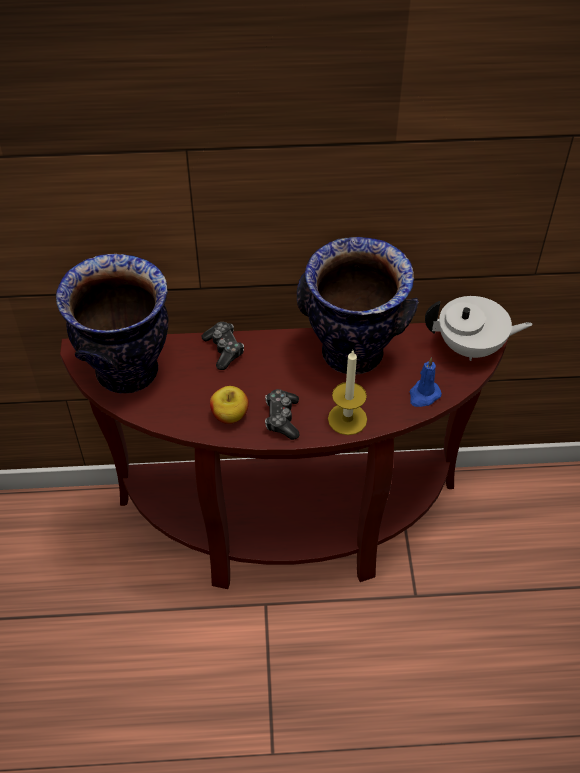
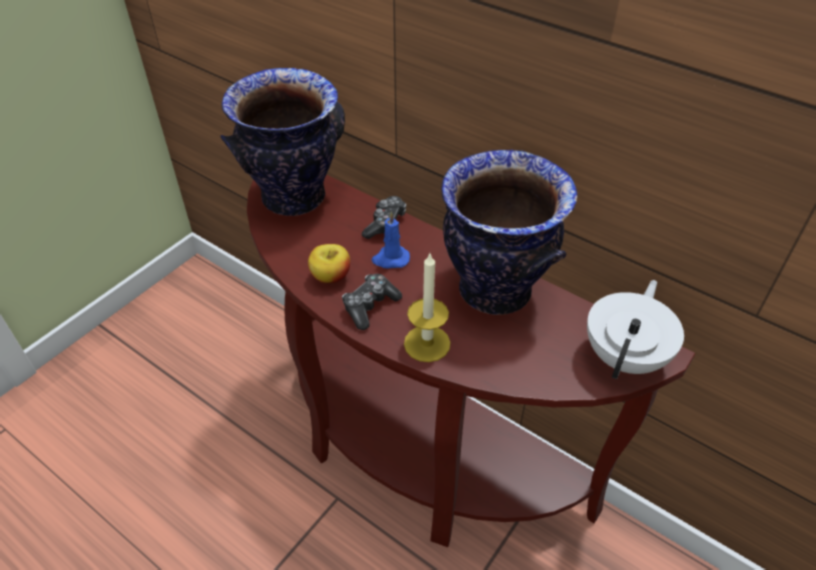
camera: 40 degrees right, 5 degrees down
blue candle [410,357,442,407] -> blue candle moved to [371,211,410,269]
white teapot [425,296,533,361] -> white teapot turned 105 degrees counterclockwise [587,280,684,379]

